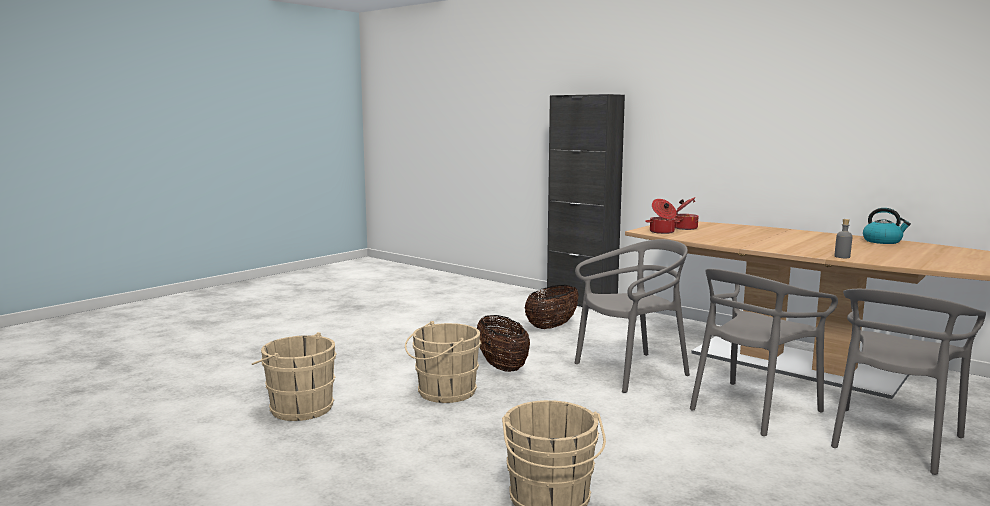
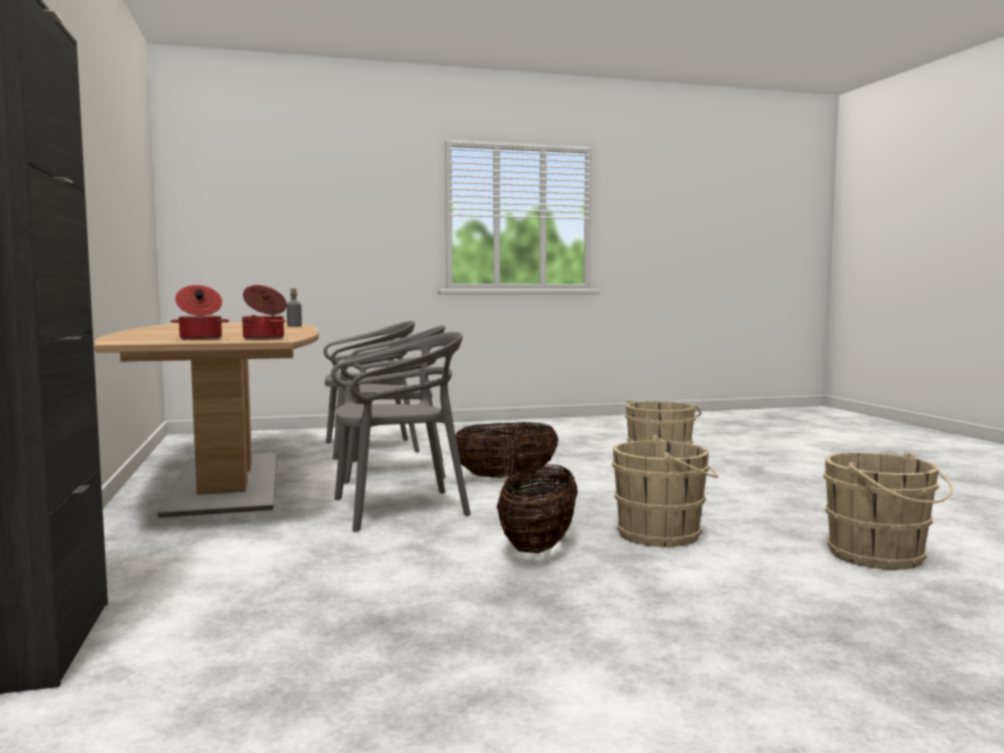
camera: 145 degrees left, 5 degrees down
basket [525,285,579,329] -> basket moved to [455,422,559,478]
grey chair [575,239,690,393] -> grey chair turned 150 degrees clockwise [331,332,471,532]
kettle [863,208,911,244] -> none

